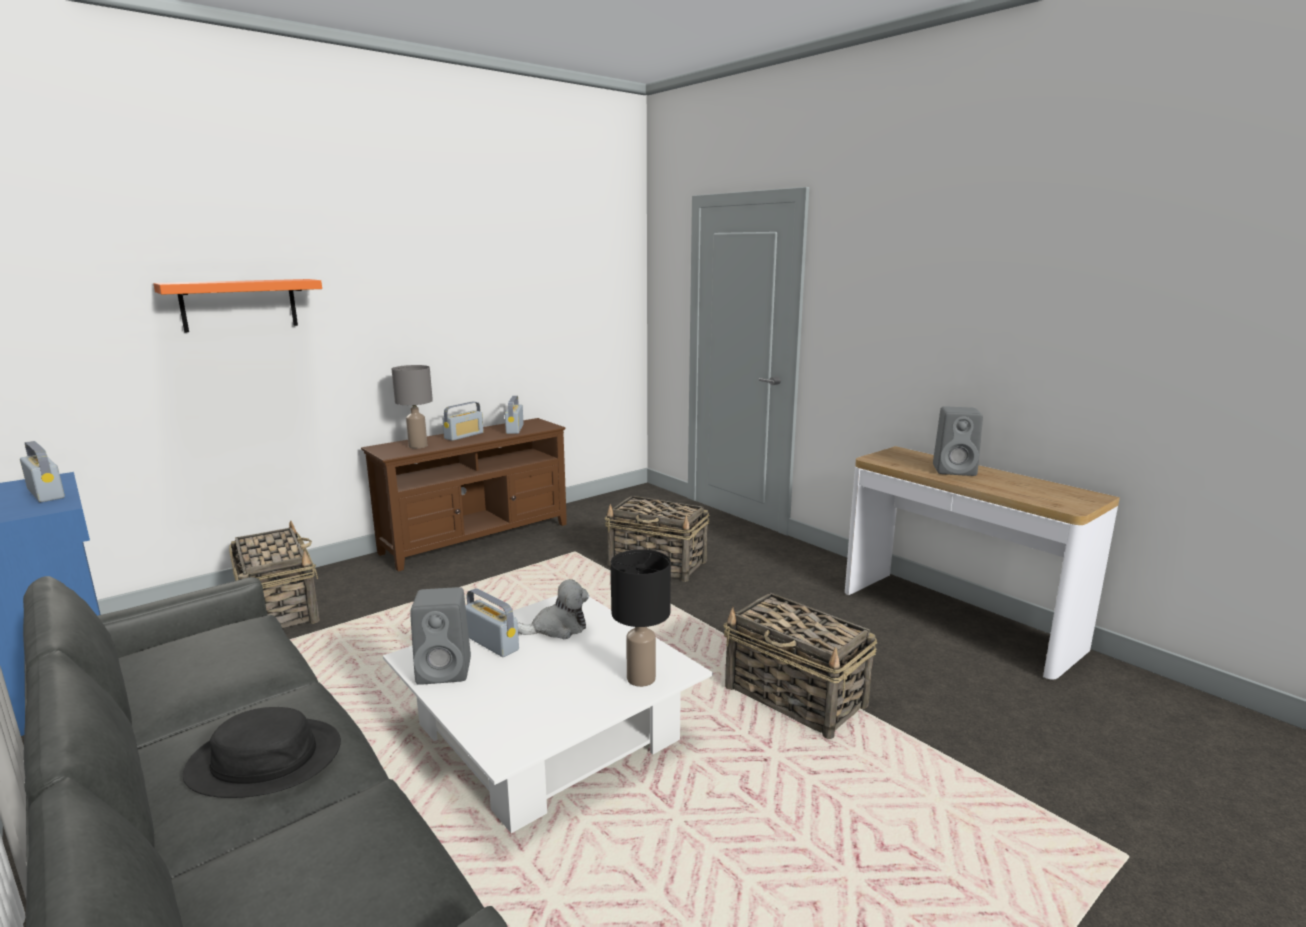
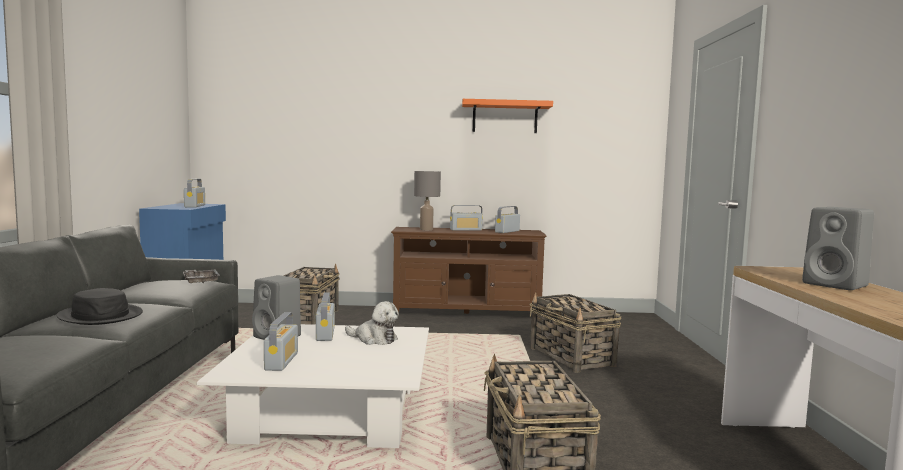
camera: 40 degrees right, 10 degrees down
orange shelf [153,279,322,333] -> orange shelf moved to [462,99,553,133]
black table lamp [611,549,671,687] -> none
none -> grey tray [183,269,220,284]
none -> radio [264,312,298,371]

